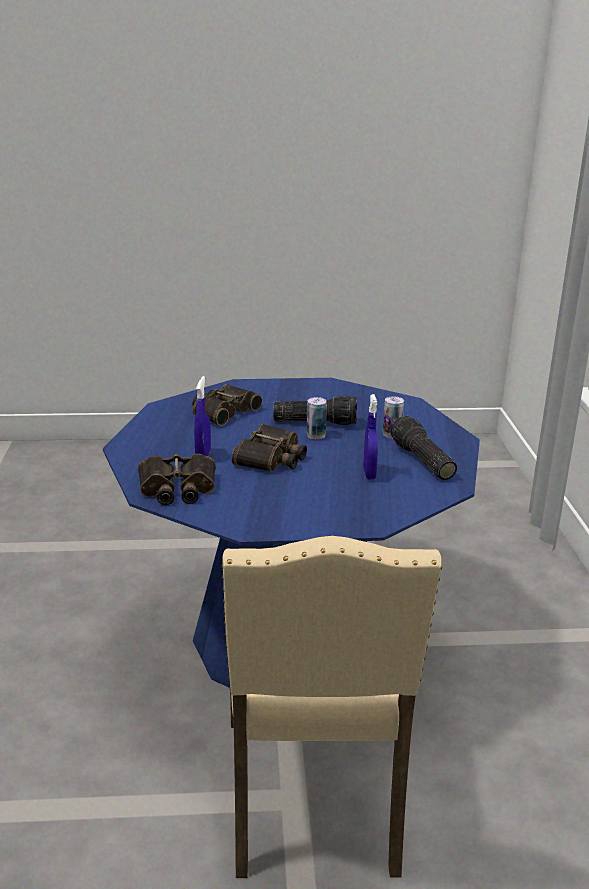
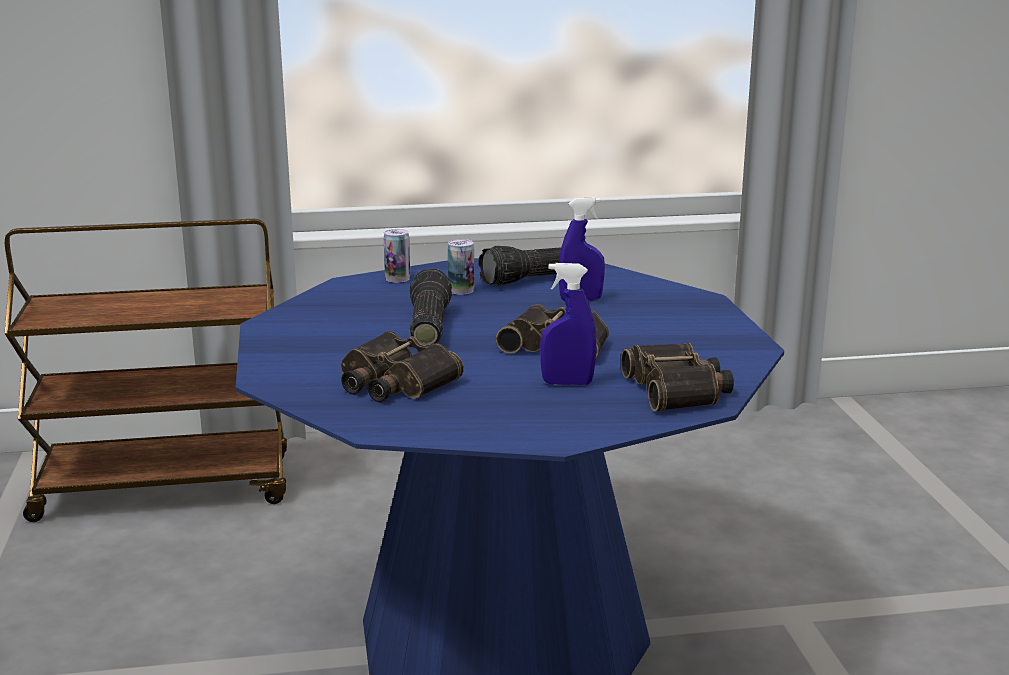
camera: 95 degrees left, 5 degrees down
beige chair [222,536,442,878] -> none
can [306,397,327,439] -> can moved to [384,229,410,283]
none -> brown cart [5,219,287,522]

